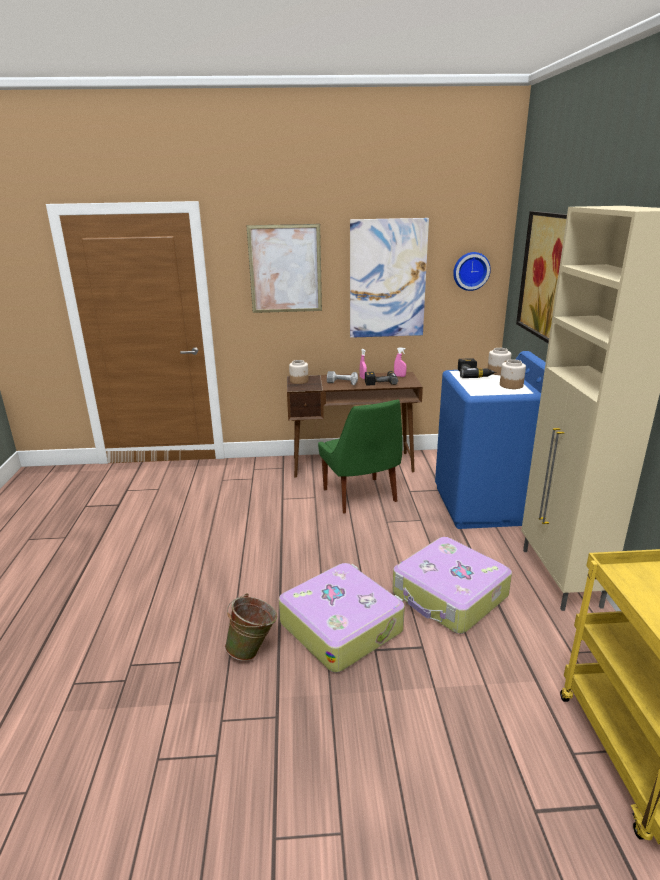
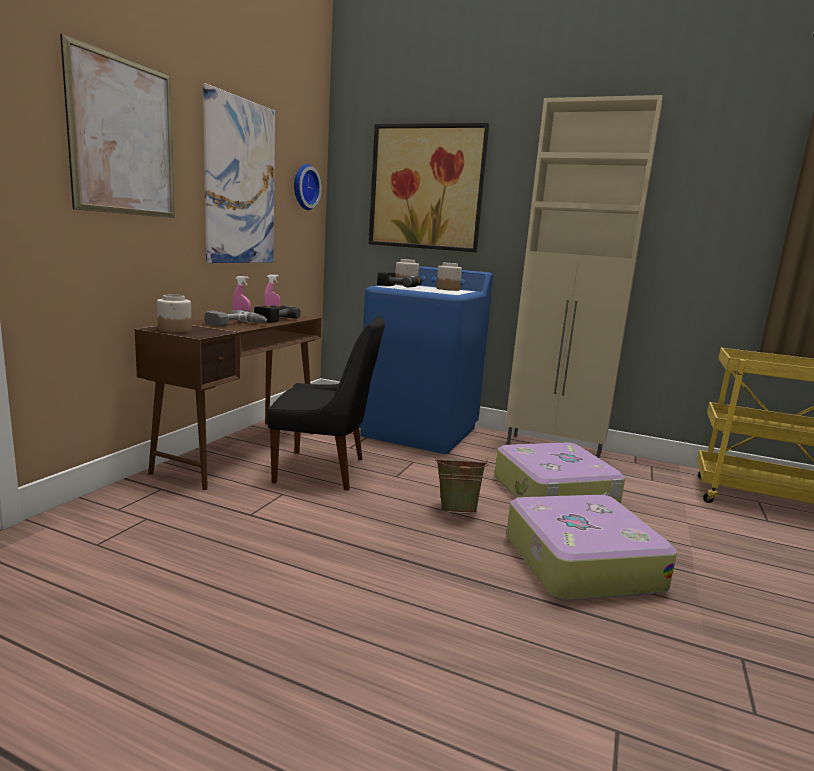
camera: 65 degrees left, 10 degrees down
green bucket [225,593,277,661] -> green bucket moved to [435,456,488,513]
green chair [318,400,403,514] -> black chair [268,316,385,491]

